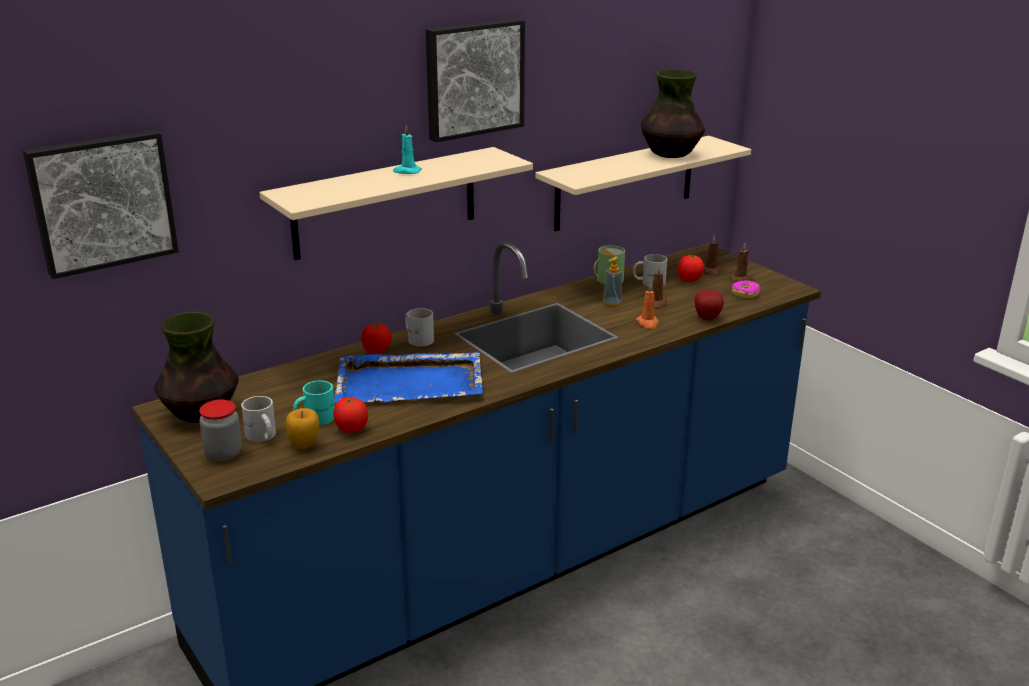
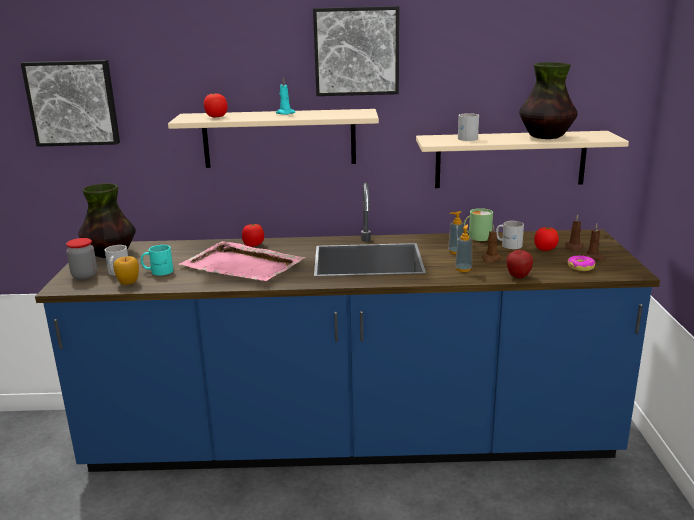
camera: 35 degrees right, 5 degrees down
tomato [333,397,368,433] -> tomato moved to [204,93,228,117]
blue tray [334,352,483,403] -> pink tray [179,241,305,281]
white mug [405,308,434,346] -> white mug moved to [458,113,479,141]
orange candle [636,284,659,329] -> soap dispenser [455,225,472,272]

